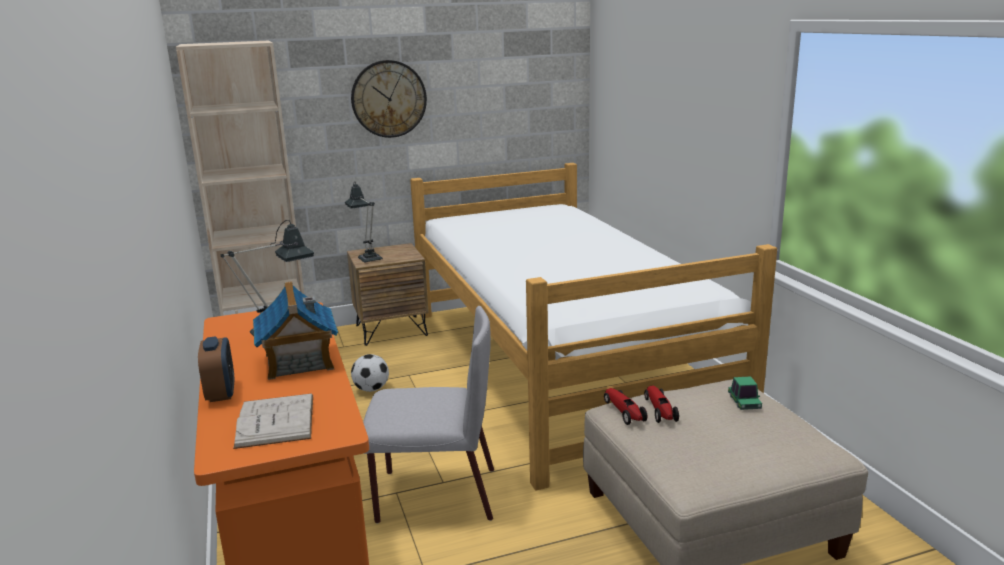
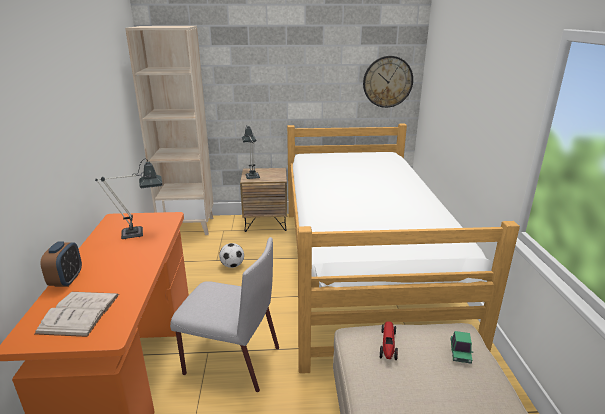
camera: 15 degrees right, 5 degrees up
toy house [253,281,338,380] -> none
wall clock [351,60,427,138] -> wall clock moved to [363,56,413,108]
toy car [604,388,647,425] -> none

